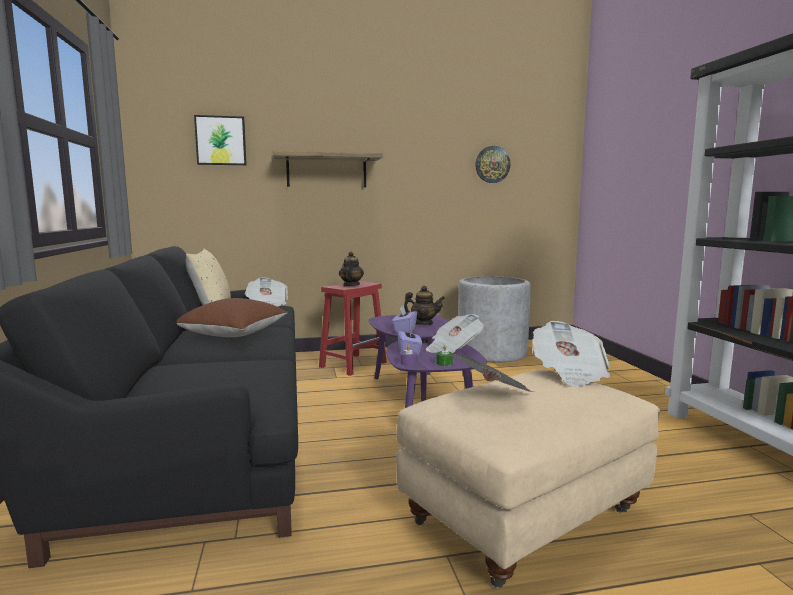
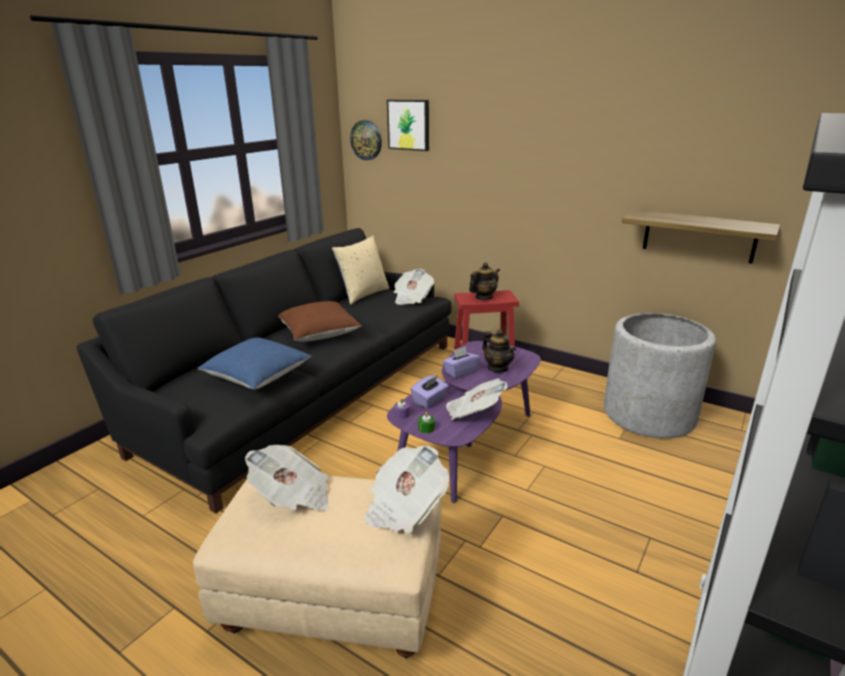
camera: 45 degrees right, 15 degrees up
shelf [273,151,383,187] -> shelf moved to [622,209,780,264]
wall clock [475,146,511,183] -> wall clock moved to [350,120,382,160]
none -> blue pillow [198,337,311,389]

